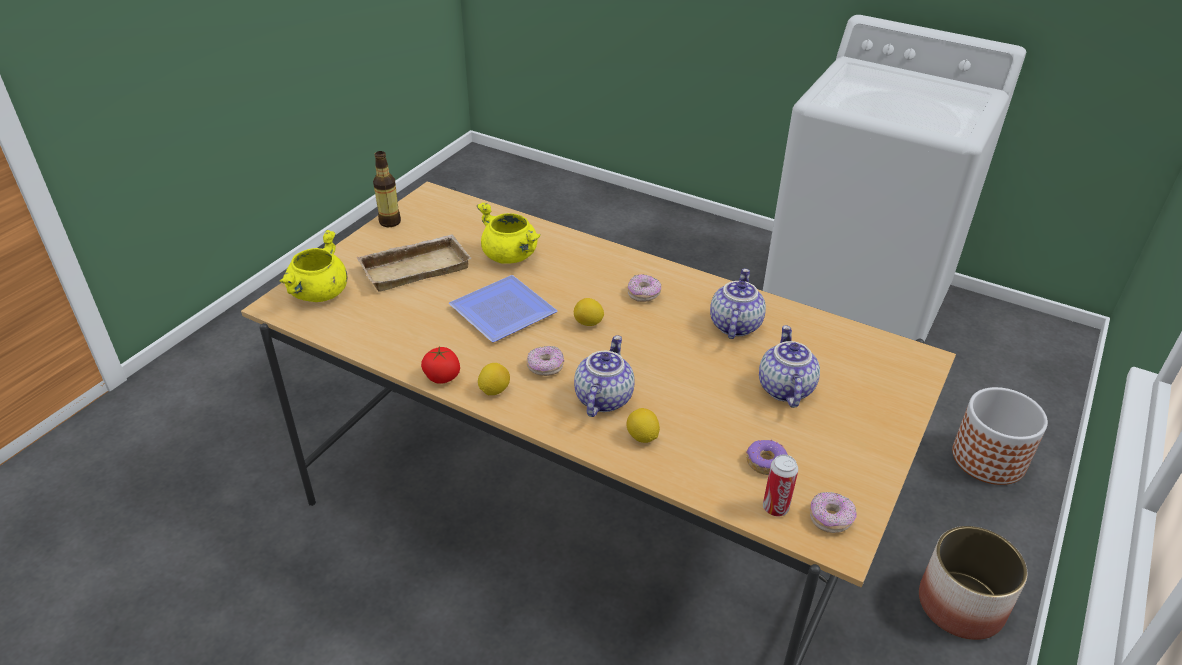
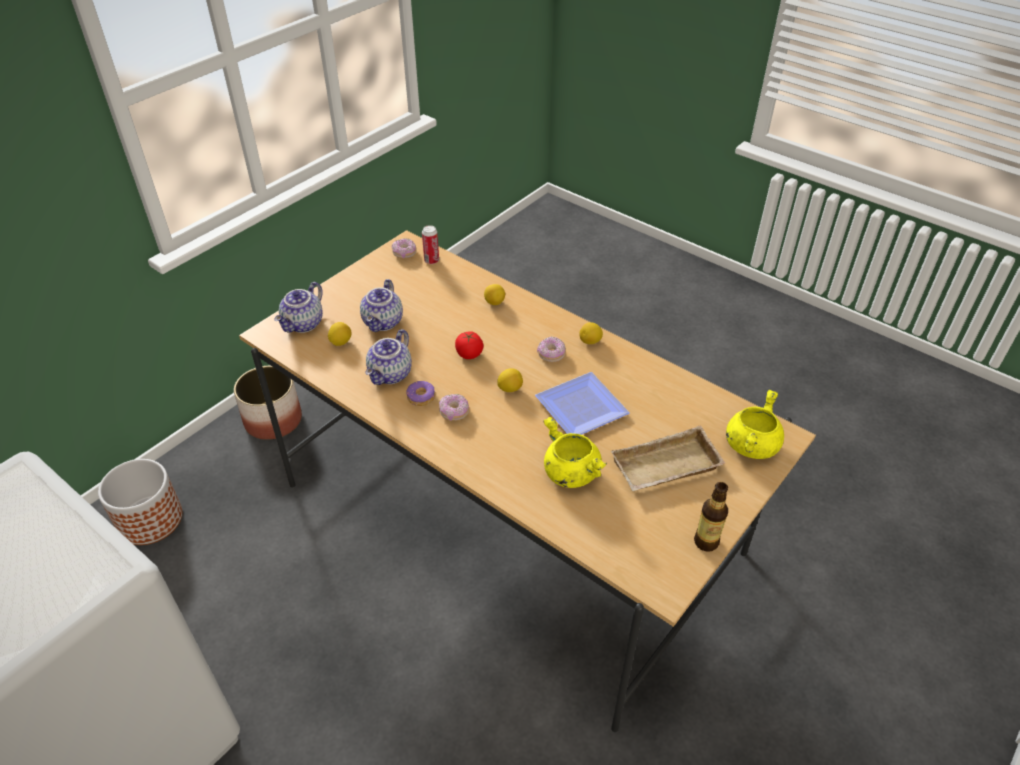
camera: 170 degrees left, 5 degrees up
tomato [421,346,460,384] -> tomato moved to [455,331,484,359]
teapot [574,336,635,417] -> teapot moved to [275,282,323,333]
donut [746,440,787,475] -> donut moved to [406,381,435,406]
none -> lemon [328,322,351,346]

